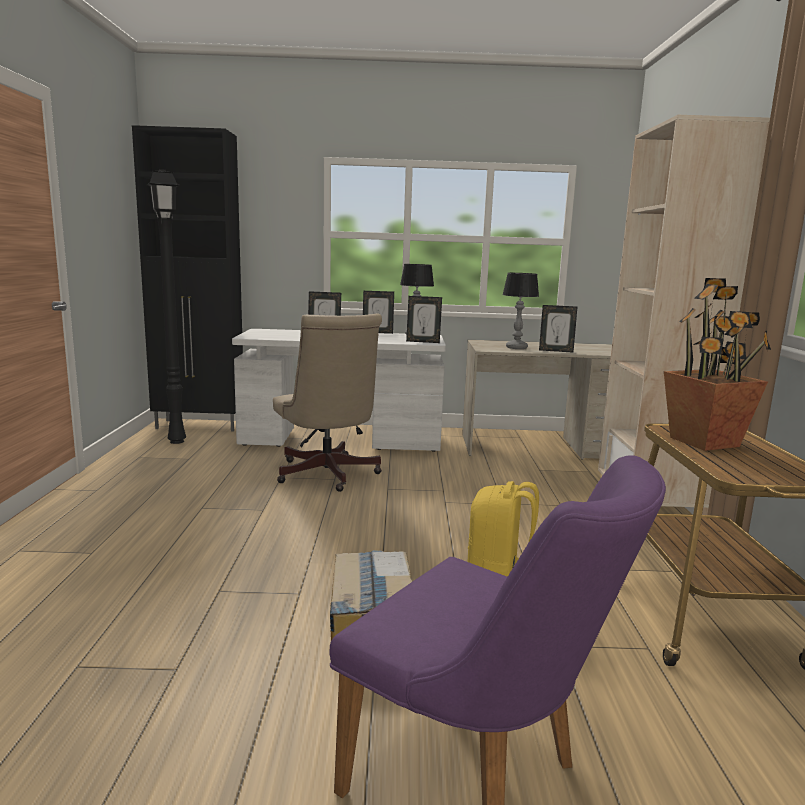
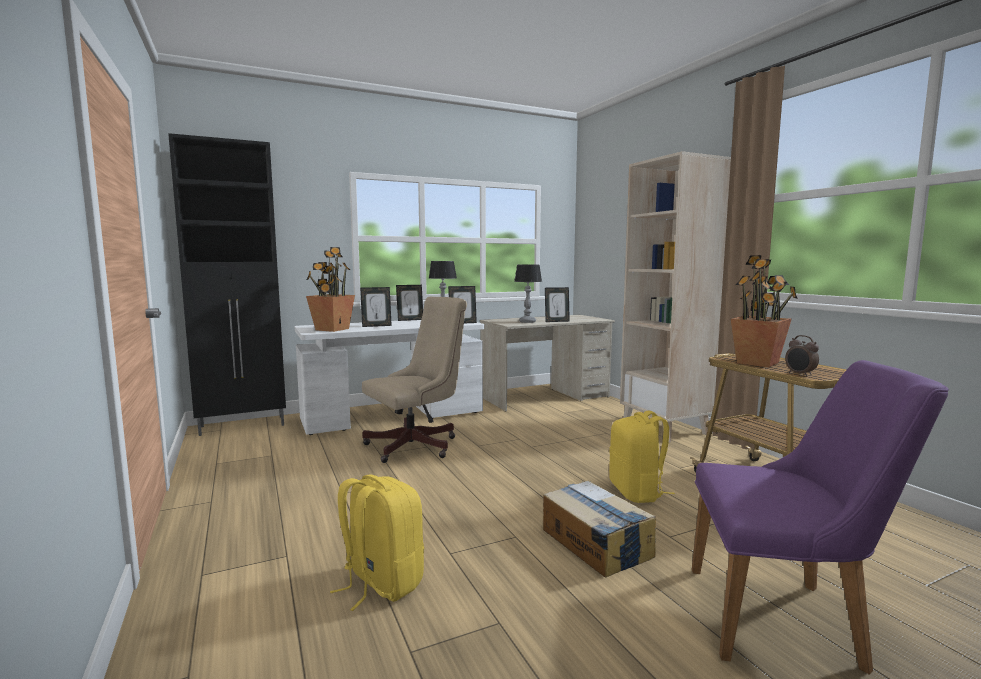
camera: 25 degrees left, 5 degrees down
black floor lamp [147,169,186,444] -> none
beige office chair [273,313,382,492] -> beige office chair turned 75 degrees counterclockwise [362,297,467,463]
none -> potted plant [306,247,355,332]
none -> yellow backpack [330,474,424,611]
none -> alarm clock [785,335,819,377]

